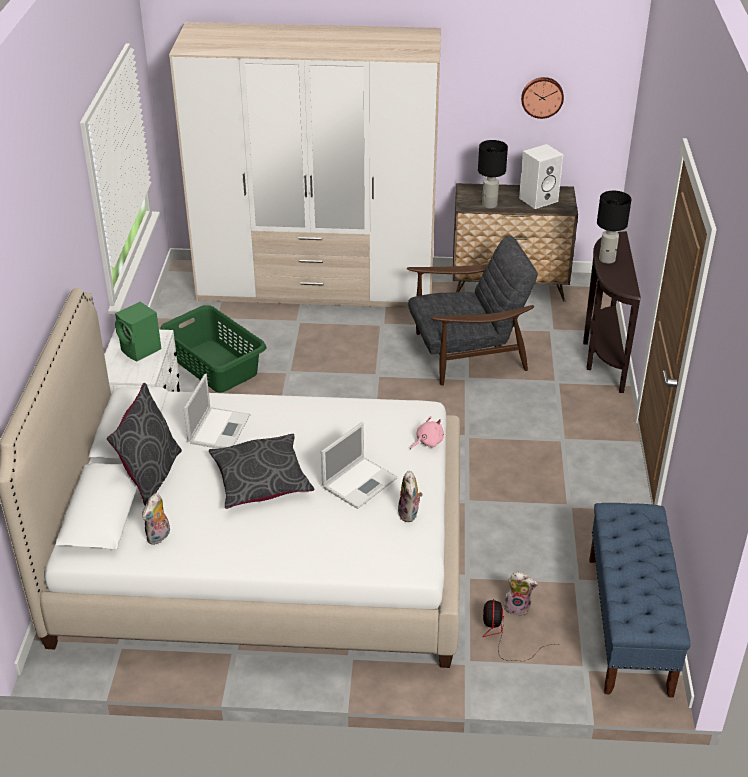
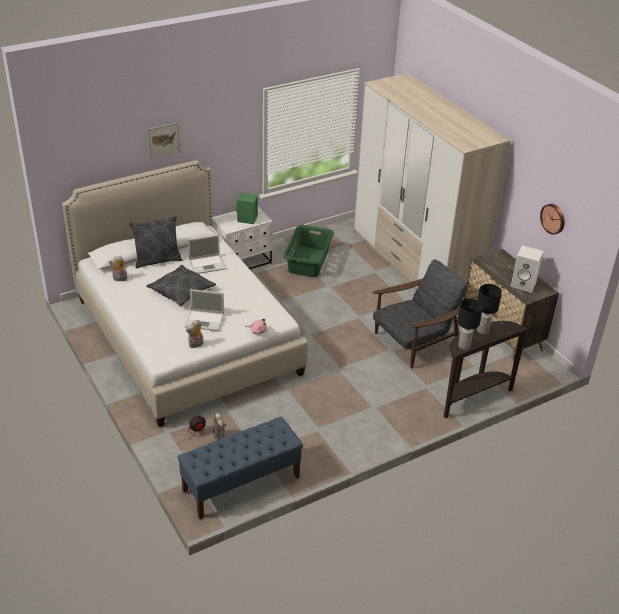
camera: 55 degrees right, 0 degrees up
grey armchair [407,235,538,386] -> grey armchair turned 75 degrees counterclockwise [372,259,468,368]
black table lamp [478,140,508,208] -> black table lamp moved to [457,299,483,350]
none -> picture [147,122,180,159]

